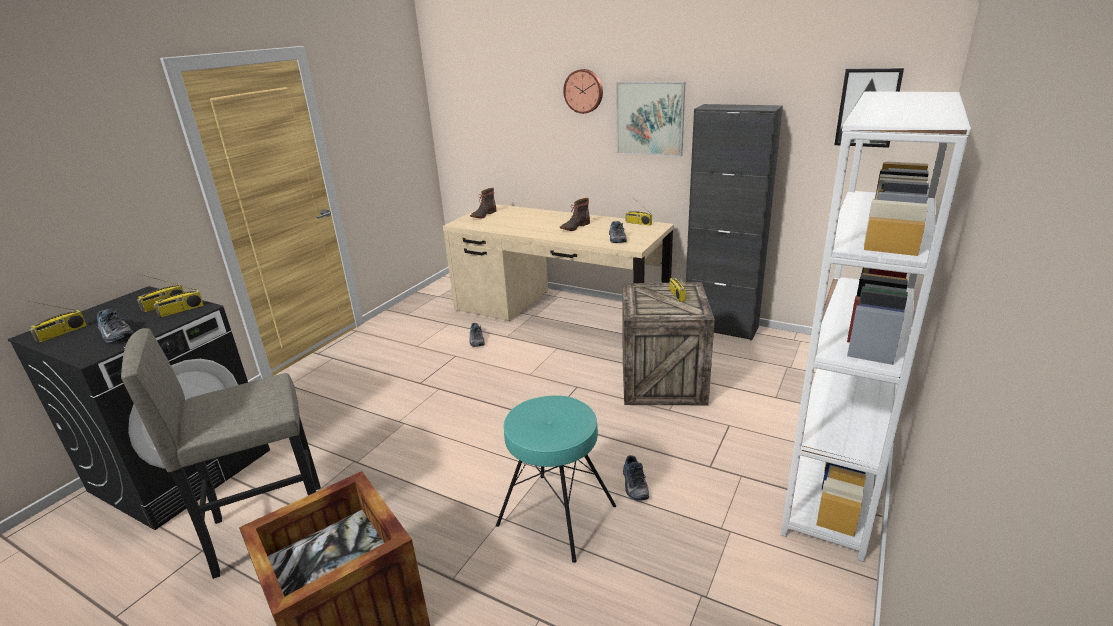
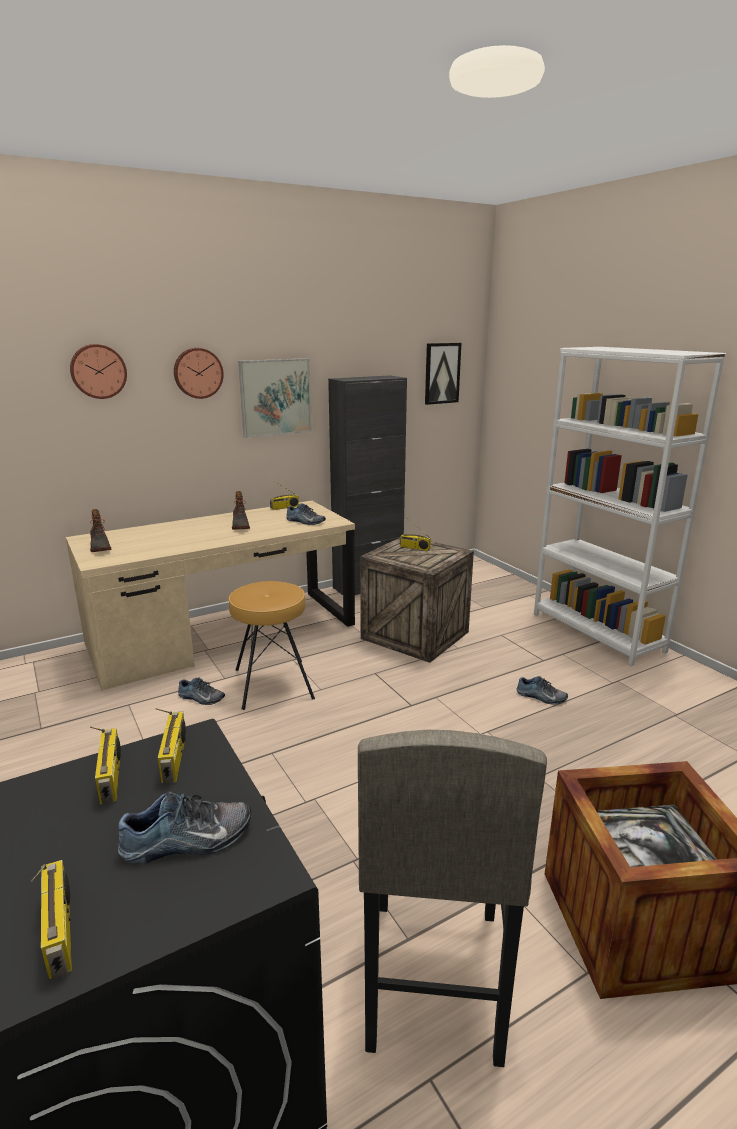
camera: 60 degrees left, 5 degrees down
turquoise stool [496,395,616,563] -> none
none -> wall clock [70,344,127,399]
none -> brown stool [229,581,315,710]

